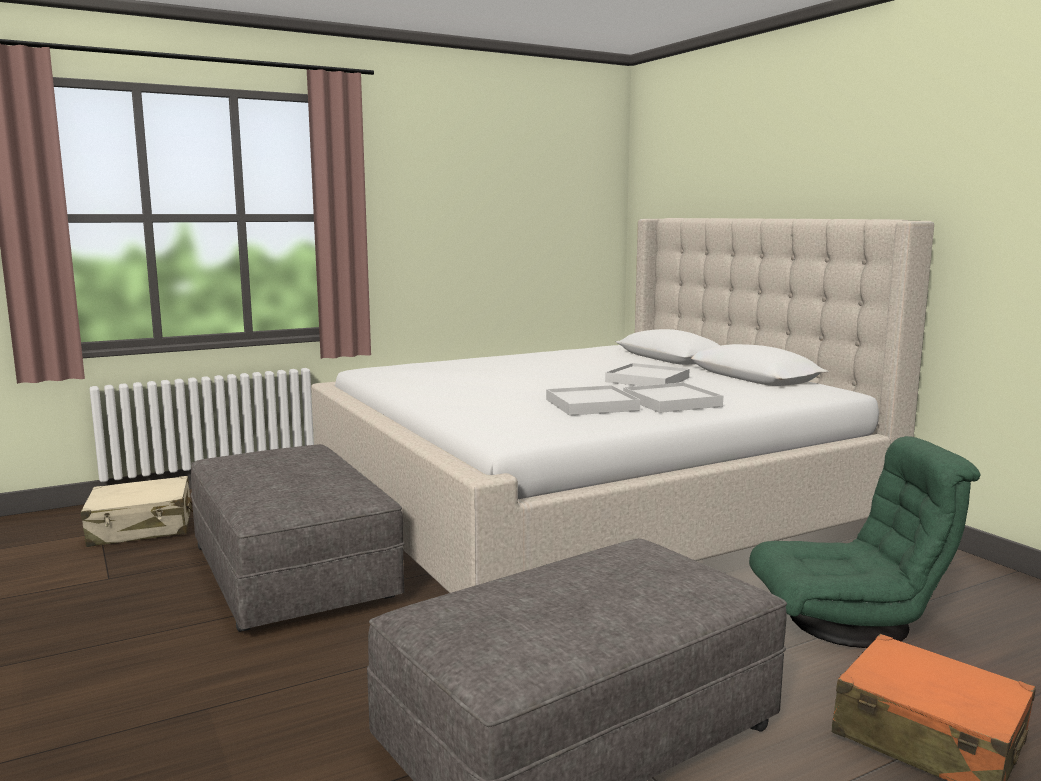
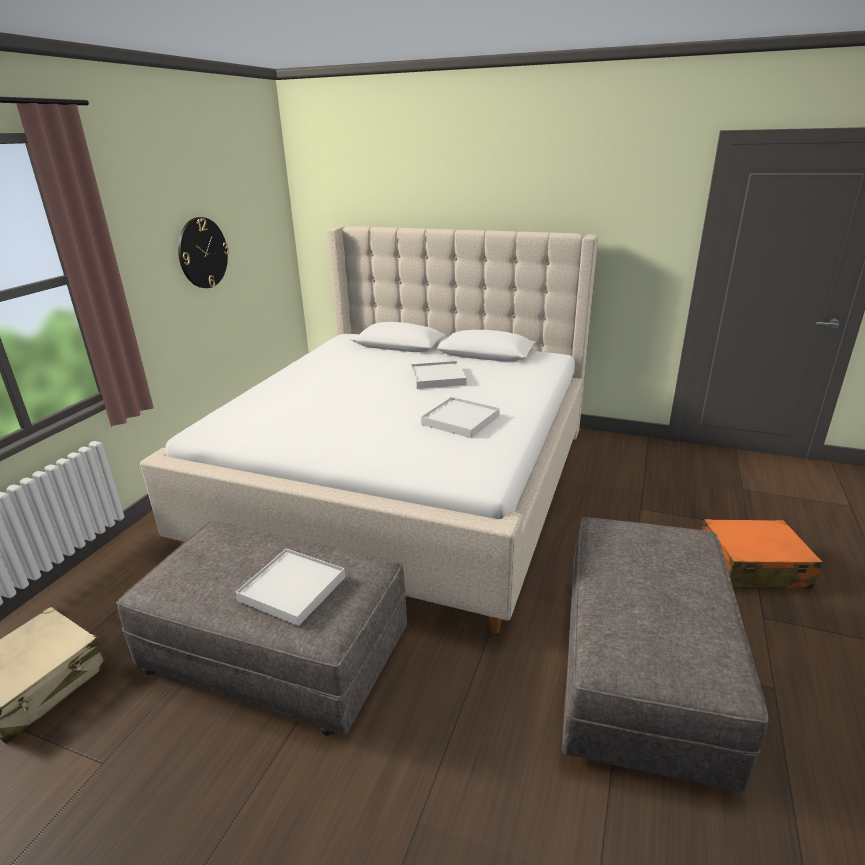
camera: 40 degrees left, 15 degrees up
white tray [623,382,723,413] -> white tray moved to [236,548,345,626]
green armchair [749,436,981,648] -> none
none -> wall clock [178,217,229,288]

